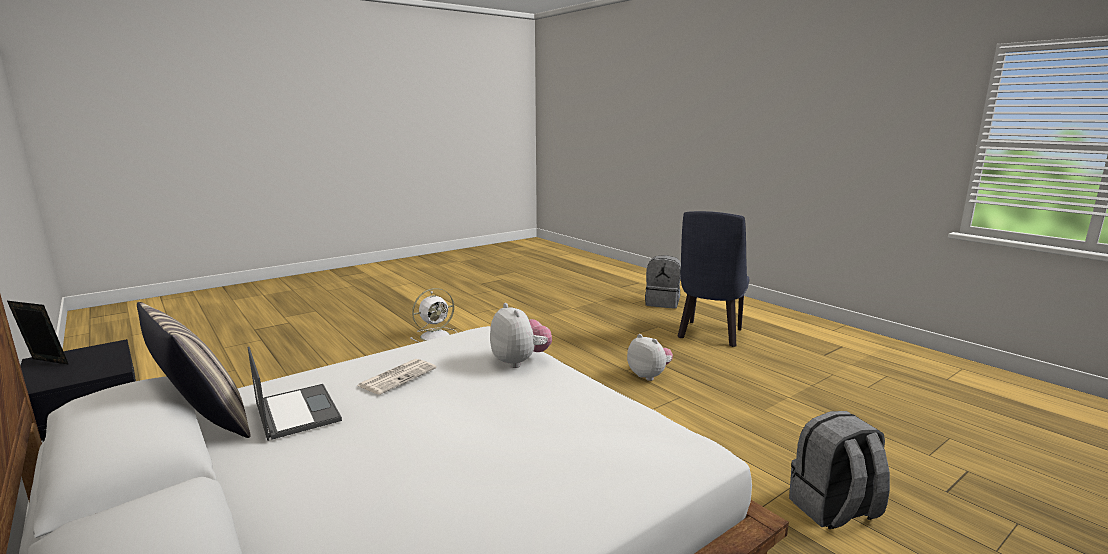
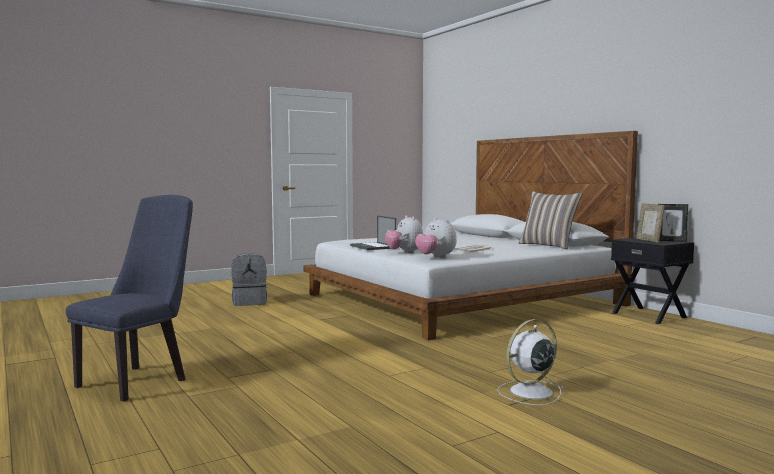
camera: 175 degrees left, 10 degrees down
laptop [248,347,342,441] -> laptop moved to [350,215,396,250]
plush toy [627,334,673,381] -> plush toy moved to [415,218,457,258]
grey backpack [645,255,681,309] -> none
none -> picture frame [636,203,665,242]

